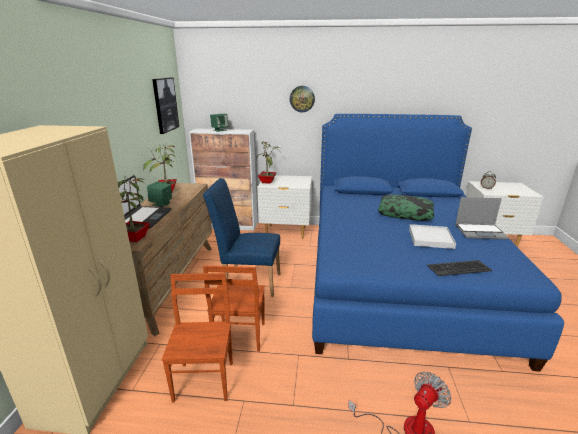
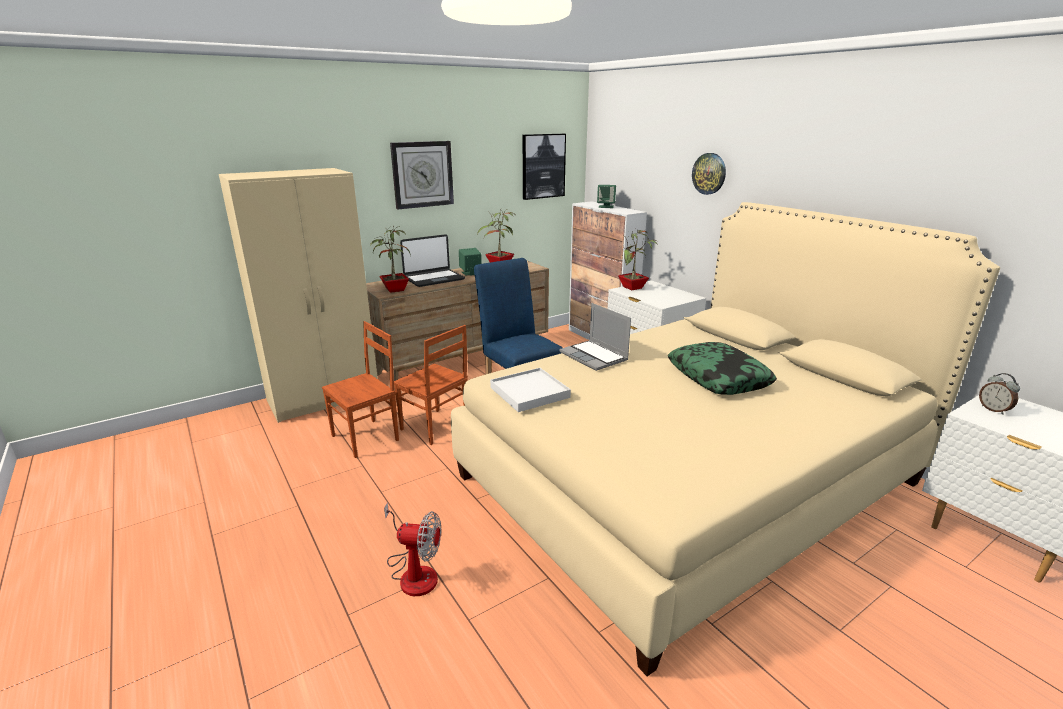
camera: 50 degrees right, 0 degrees up
brown chair [203,266,265,352] -> brown chair turned 105 degrees counterclockwise [394,325,468,445]
blue bed [312,114,564,372] -> beige bed [451,202,1000,676]
white tray [409,224,456,249] -> white tray moved to [490,368,571,412]
keyboard [427,260,492,276] -> none
laptop [455,197,509,239] -> laptop moved to [559,303,631,371]
none -> wall clock [390,141,454,209]

